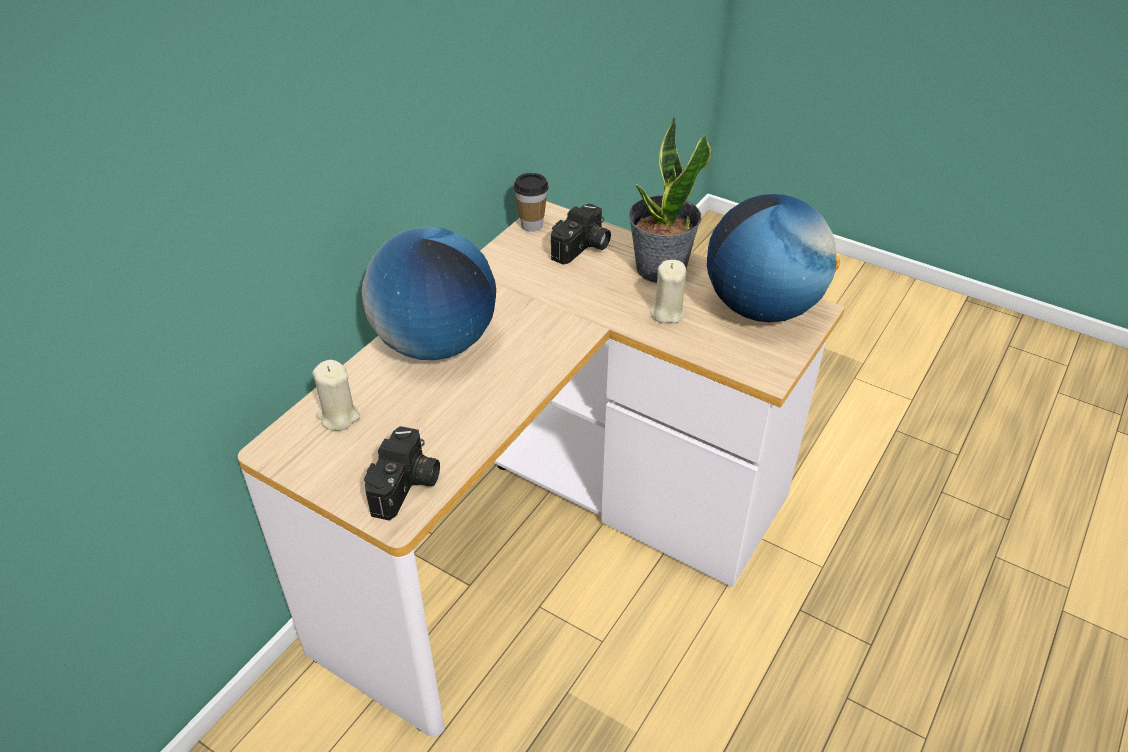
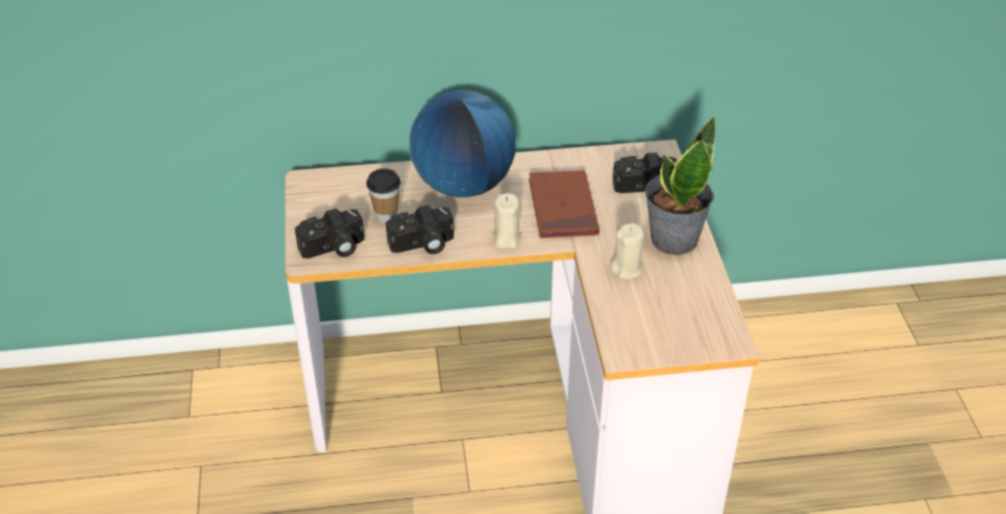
camera: 50 degrees right, 0 degrees up
beige candle [312,360,360,431] -> beige candle moved to [491,193,522,249]
cup [513,173,549,232] -> cup moved to [366,169,401,223]
globe [707,194,840,322] -> none
none -> camera [386,205,454,254]
none -> brown book [529,170,599,238]

